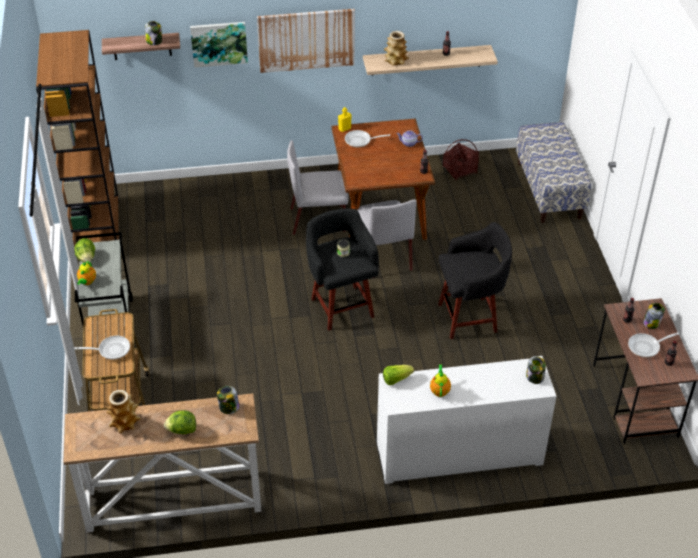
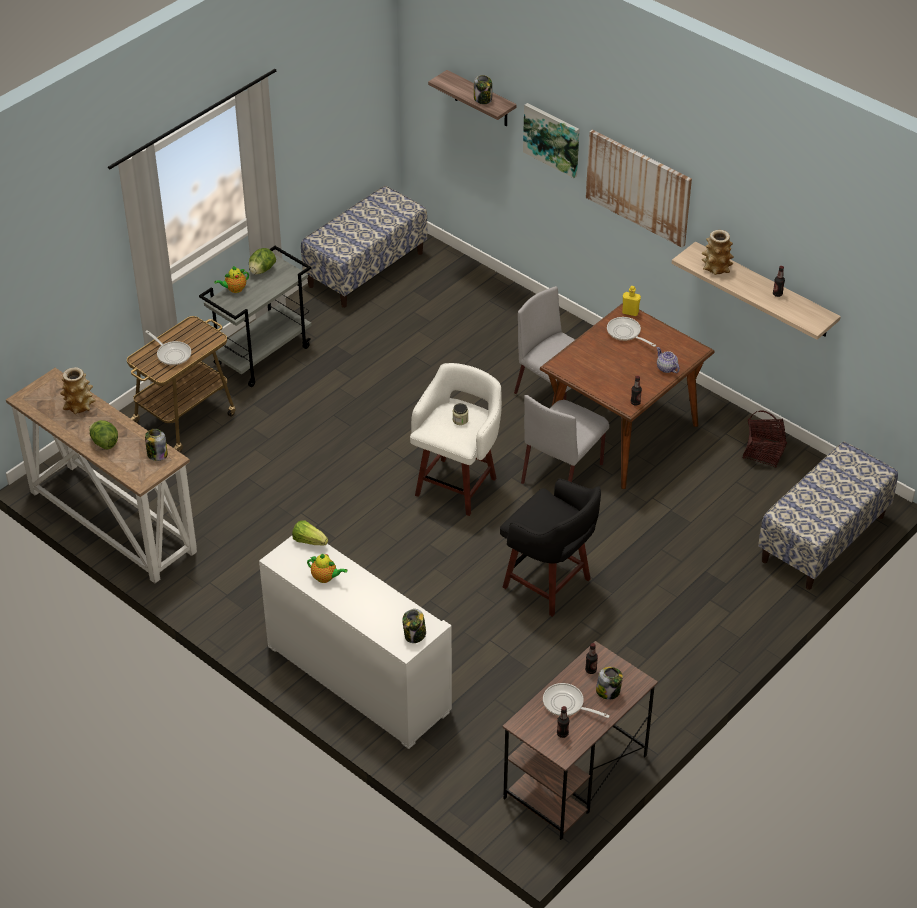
camera: 50 degrees right, 0 degrees up
brown bookcase [36,30,119,248] -> bench [301,186,427,308]
black stool [306,208,379,331] -> white stool [410,363,502,516]
teapot [430,364,451,397] -> teapot turned 60 degrees clockwise [307,554,347,583]

